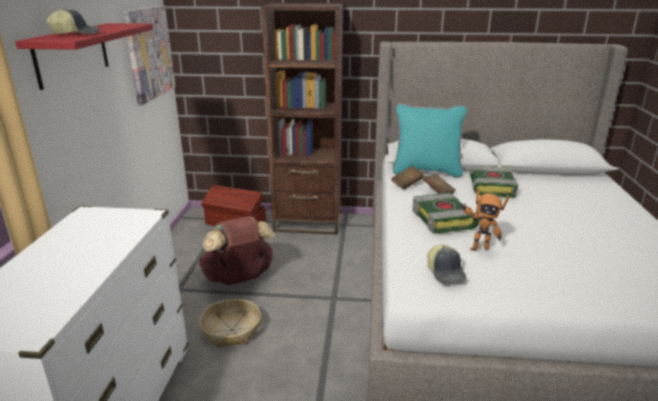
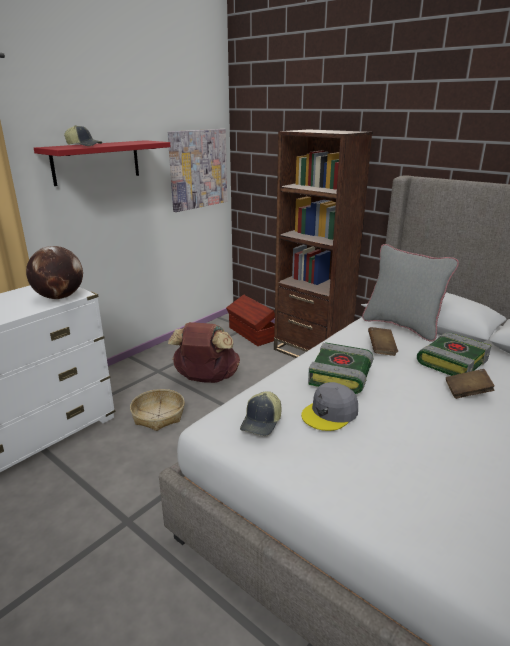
camera: 35 degrees right, 0 degrees up
brown book [391,166,424,190] -> brown book moved to [446,369,494,399]
turquoise pillow [393,103,467,178] -> grey pillow [362,244,459,342]
toy robot [460,189,510,251] -> grey cap [301,382,358,431]
none -> globe [26,246,83,299]

